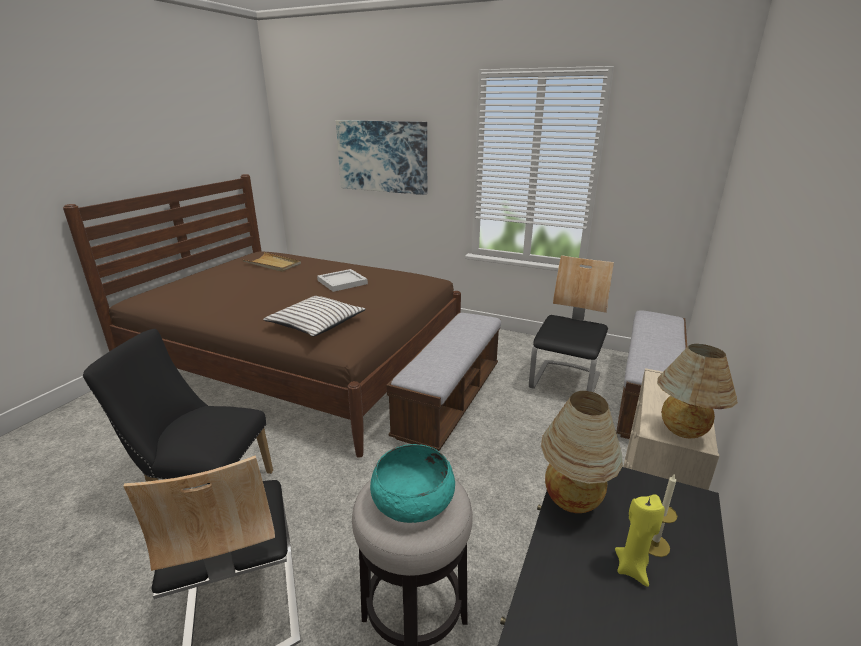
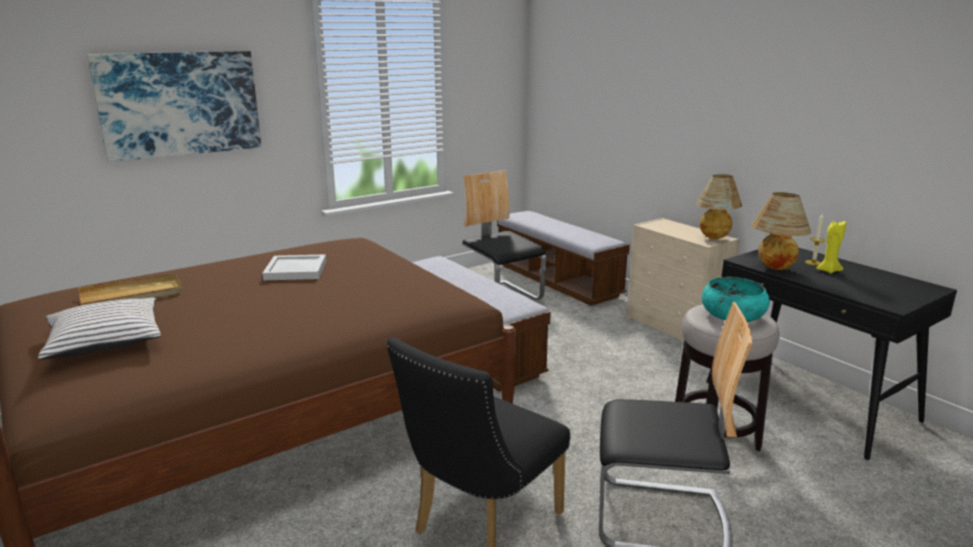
camera: 60 degrees left, 5 degrees down
white pillow [263,296,366,336] -> white pillow moved to [38,297,161,360]

